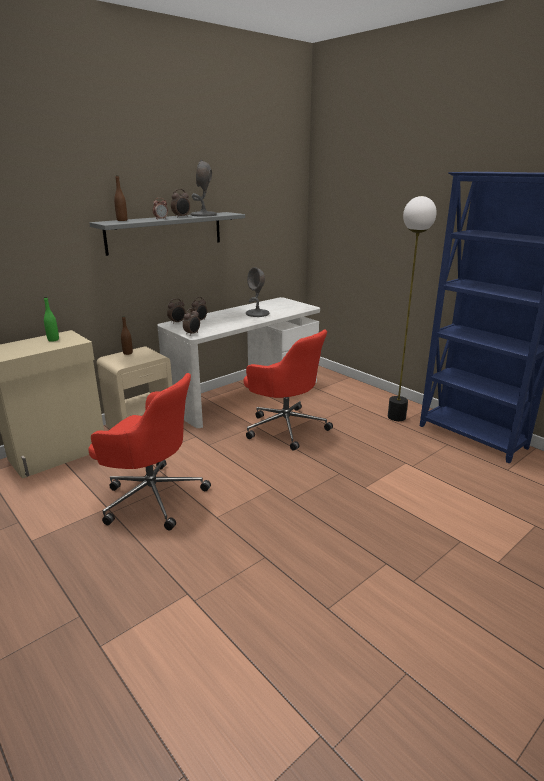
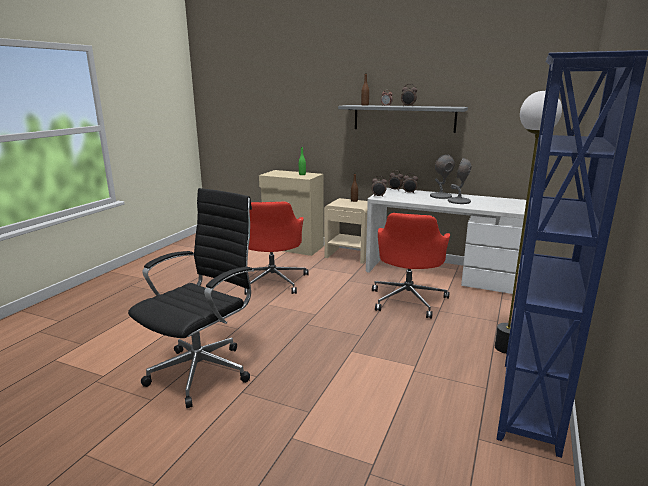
camera: 65 degrees right, 5 degrees down
grey table lamp [191,160,217,216] -> grey table lamp moved to [430,154,455,199]
none -> black office chair [128,188,254,408]

